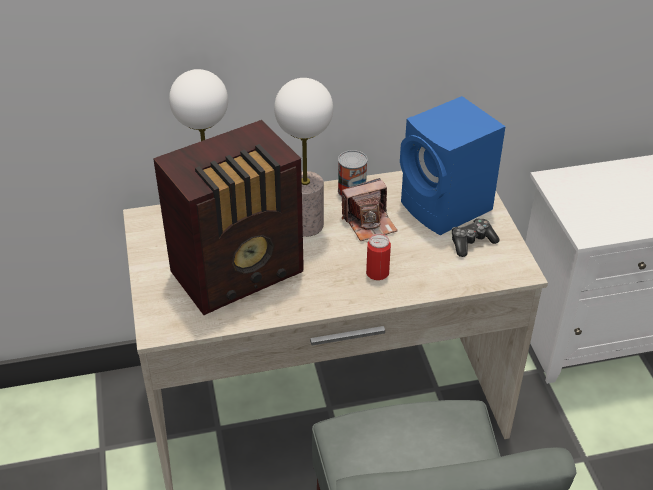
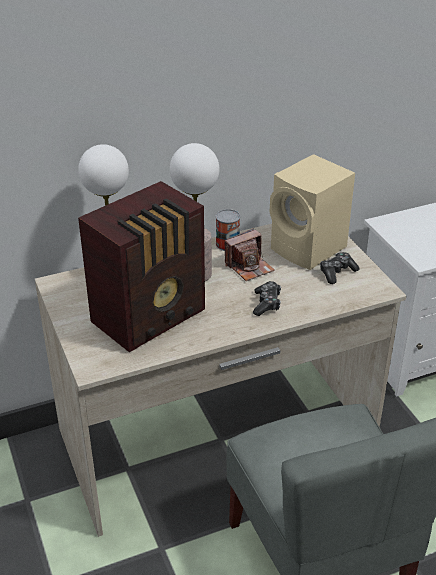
camera: 10 degrees left, 5 degrees down
can [366,234,391,280] -> game controller [253,281,281,316]
blue speaker [400,96,506,235] -> beige speaker [270,154,355,270]

